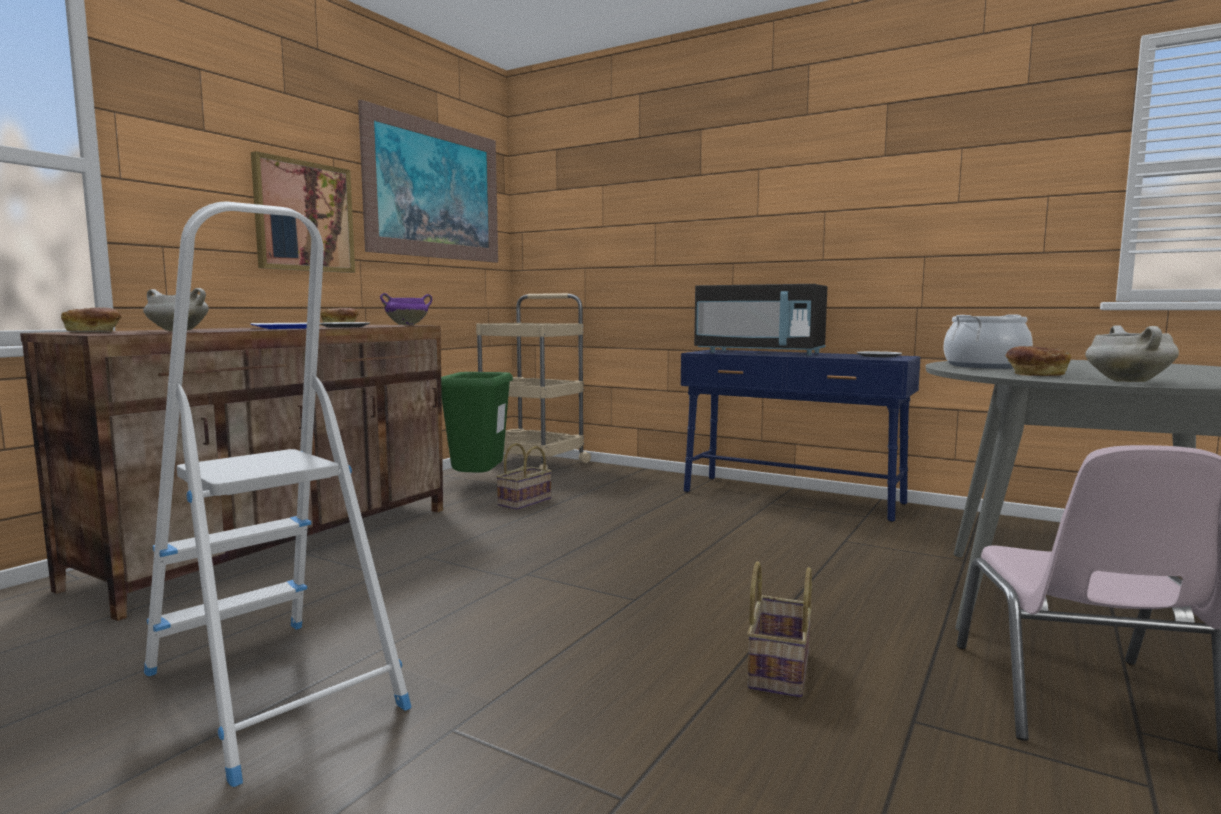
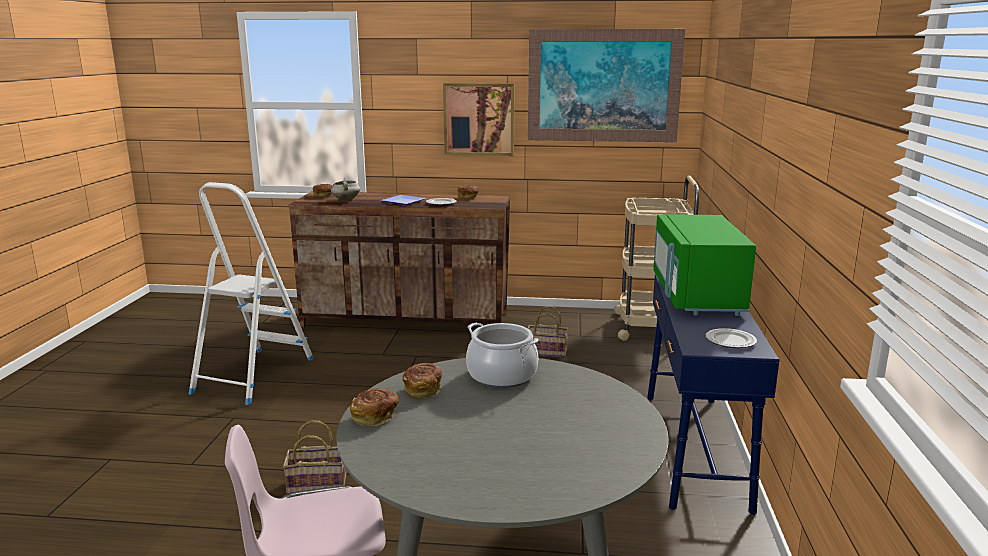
camera: 65 degrees right, 10 degrees up
purple cooking pot [380,293,432,325] -> none
green trash can [441,372,513,473] -> none
black microwave [694,284,827,355] -> green microwave [653,214,756,316]
white cooking pot [1085,325,1179,382] -> bread [350,388,399,426]

